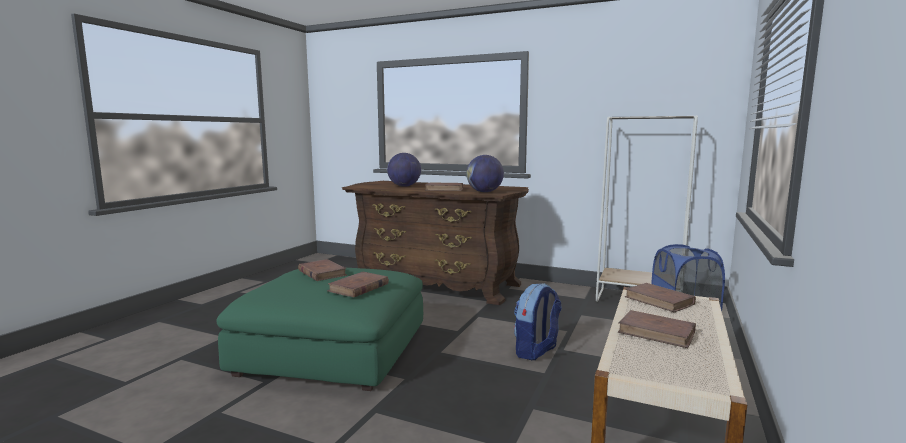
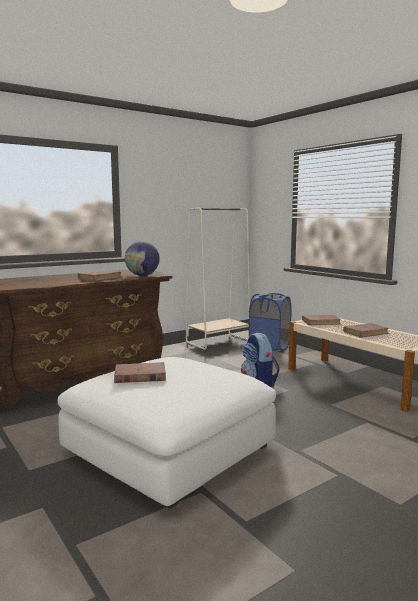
camera: 60 degrees left, 0 degrees up
green ottoman [217,268,423,391] -> white ottoman [58,357,276,509]
brown book [327,272,389,297] -> none
globe [387,153,421,187] -> none

